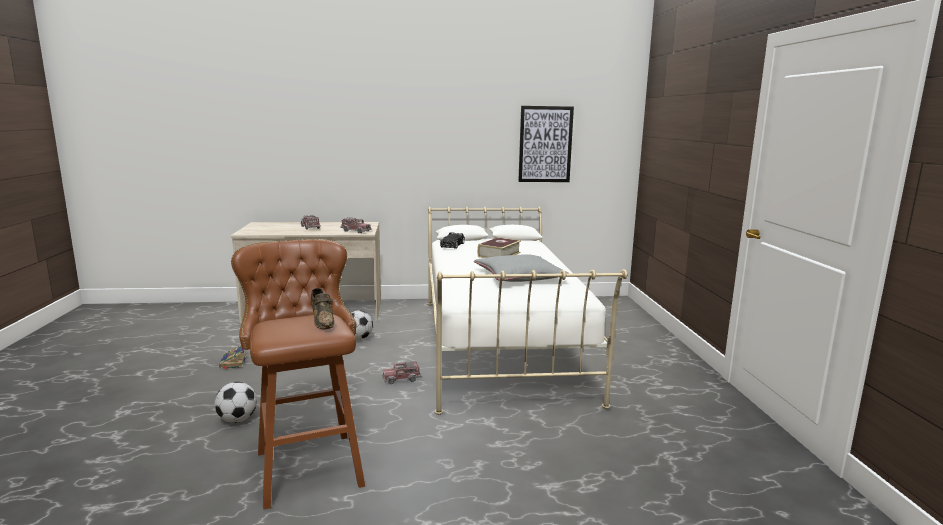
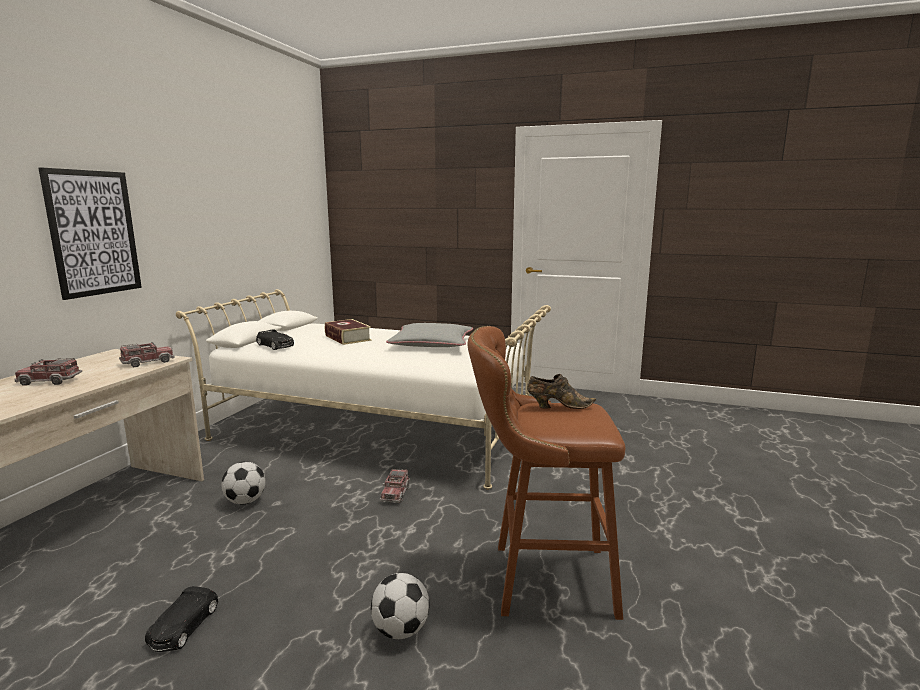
camera: 65 degrees left, 0 degrees up
book [219,345,247,369] -> black toy car [145,586,218,652]
picture [518,106,574,182] -> picture moved to [39,167,142,300]

